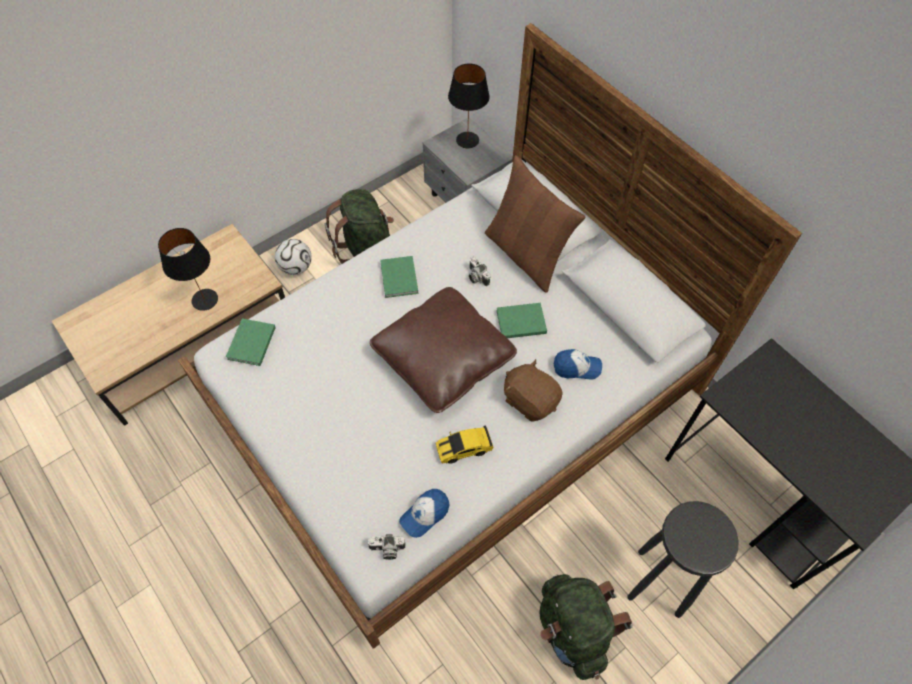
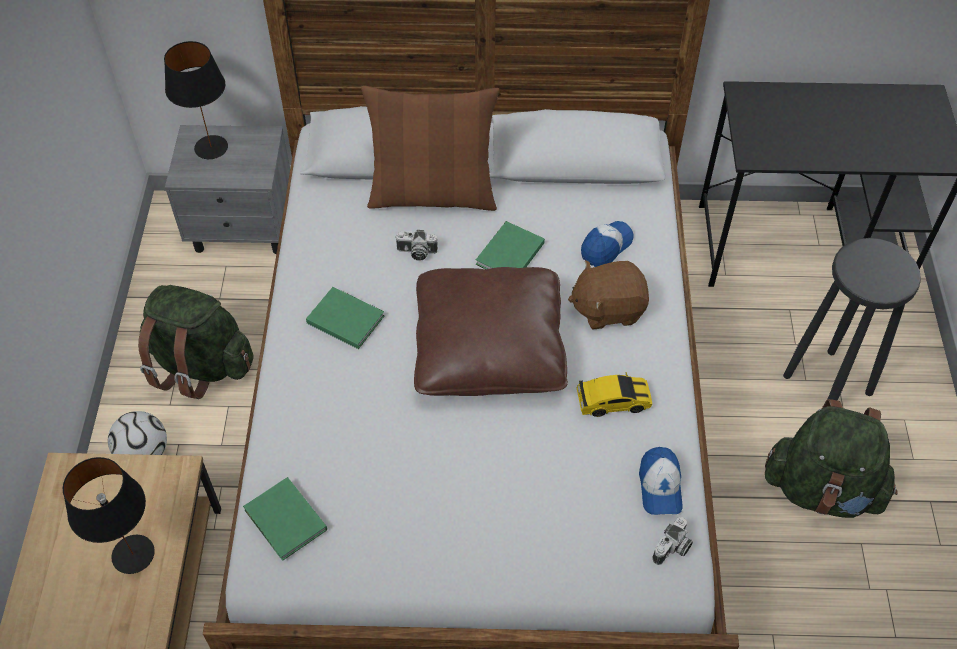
camera: 50 degrees left, 5 degrees down
toy car [436,426,494,464] -> toy car turned 120 degrees counterclockwise [576,372,652,417]

